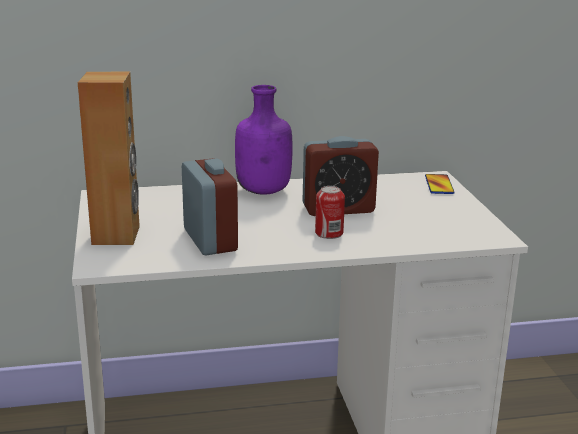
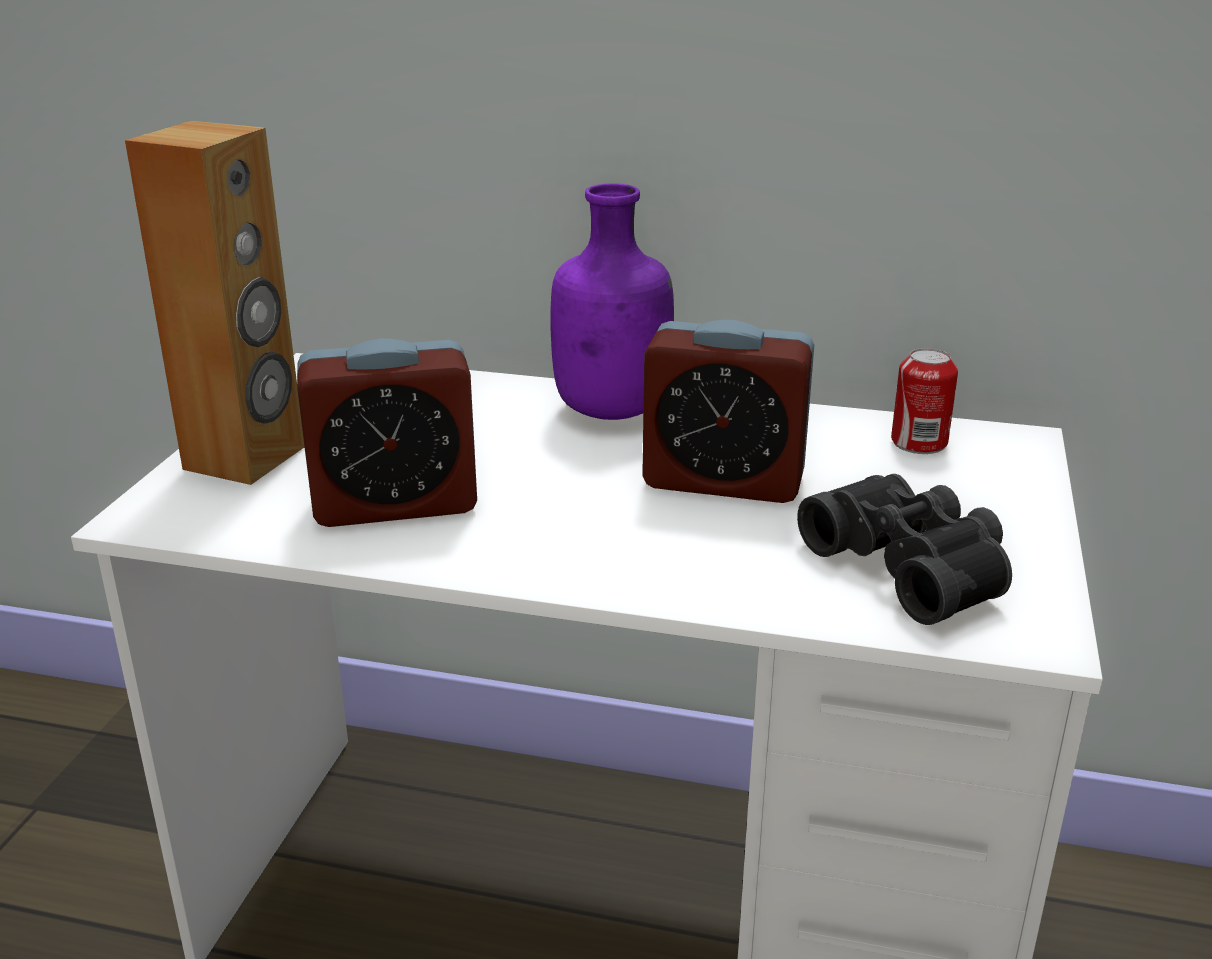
camera: 25 degrees right, 5 degrees up
alarm clock [182,158,238,255] -> alarm clock turned 75 degrees clockwise [297,338,477,527]
can [315,186,345,239] -> can moved to [891,348,958,454]
phone [425,174,455,194] -> none
none -> black binoculars [797,474,1012,625]

